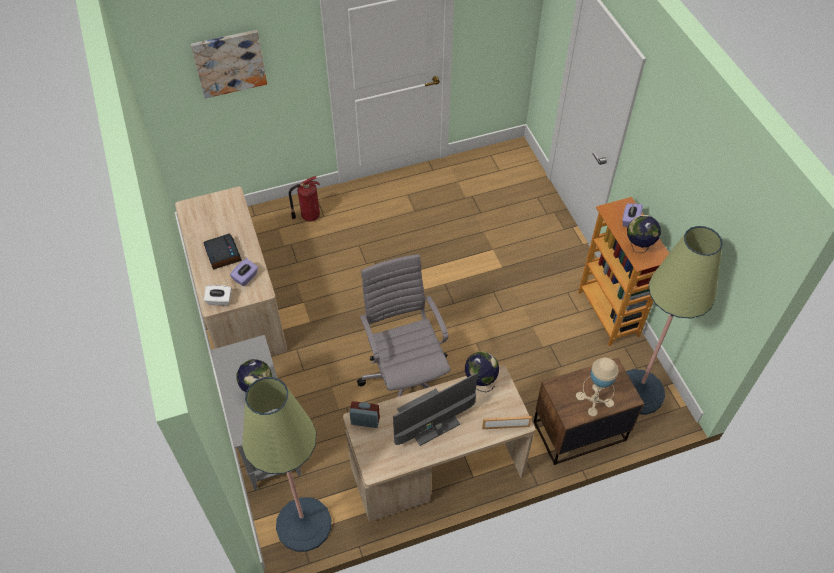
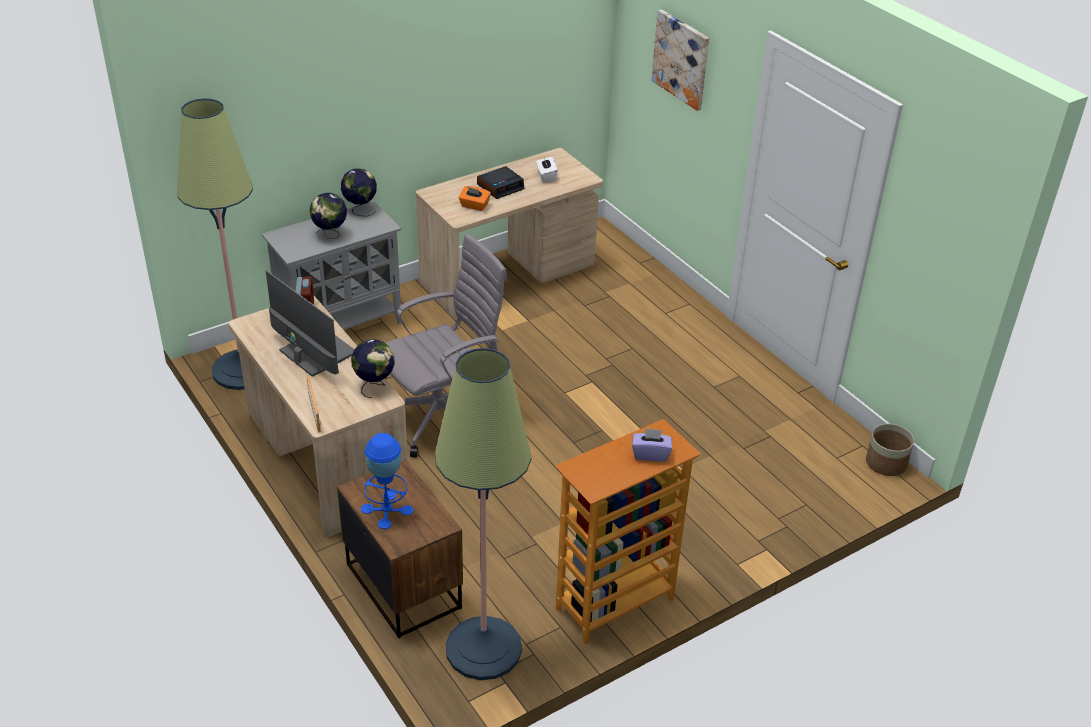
camera: 75 degrees right, 15 degrees down
white tissue box [204,285,232,306] -> white tissue box moved to [536,156,558,182]
purple tissue box [230,258,258,286] -> orange tissue box [458,186,491,211]
fire extinguisher [289,176,320,222] -> none
beige table lamp [576,358,619,416] -> blue table lamp [361,433,413,529]
globe [627,215,661,253] -> globe moved to [341,168,377,216]
none -> planter [866,424,914,476]

